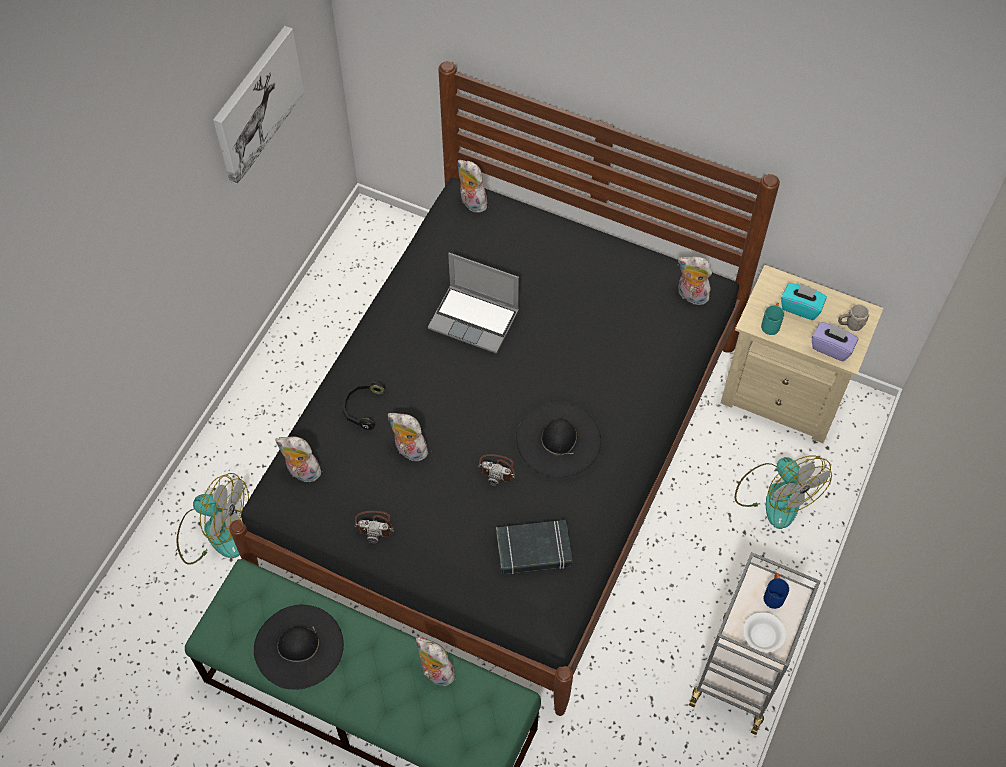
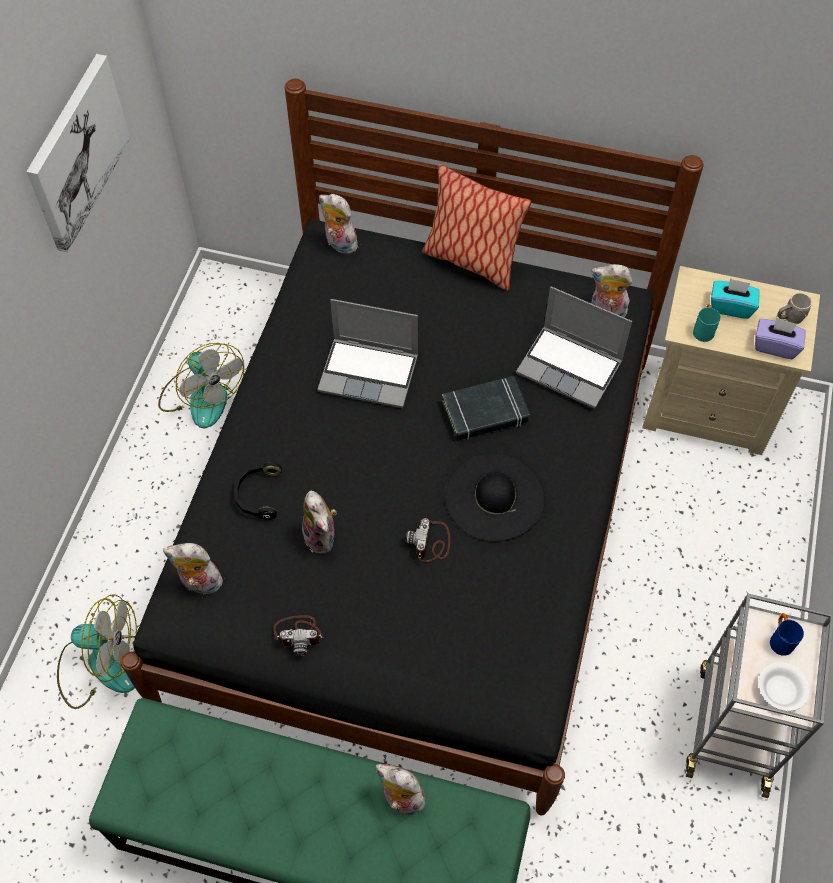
camera: 10 degrees left, 0 degrees up
black hat [254,605,344,690] -> none
plush toy [388,413,428,461] -> plush toy turned 135 degrees counterclockwise [300,491,337,554]
camera [478,454,515,486] -> camera turned 90 degrees clockwise [406,518,450,562]
black book [496,520,572,574] -> black book moved to [442,376,530,441]
fan [735,456,832,529] -> fan moved to [158,343,244,428]
none -> pillow [422,164,531,291]
none -> laptop [516,286,632,409]

